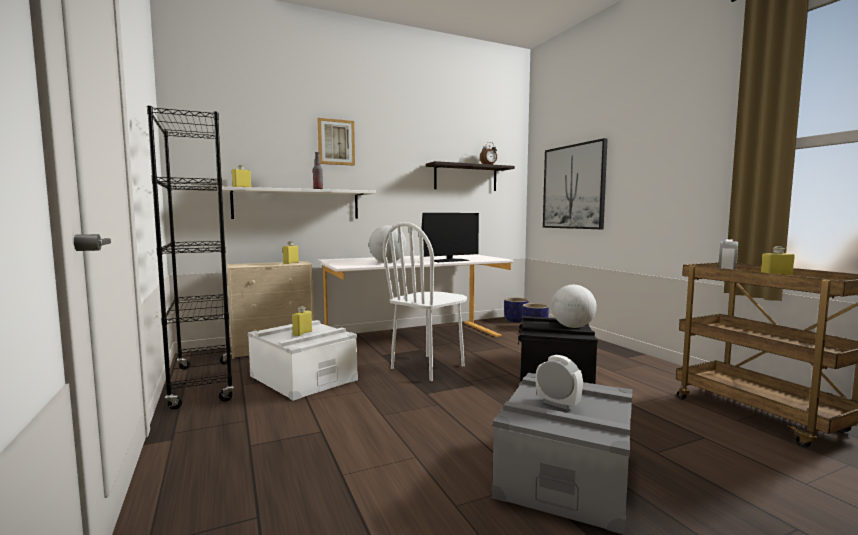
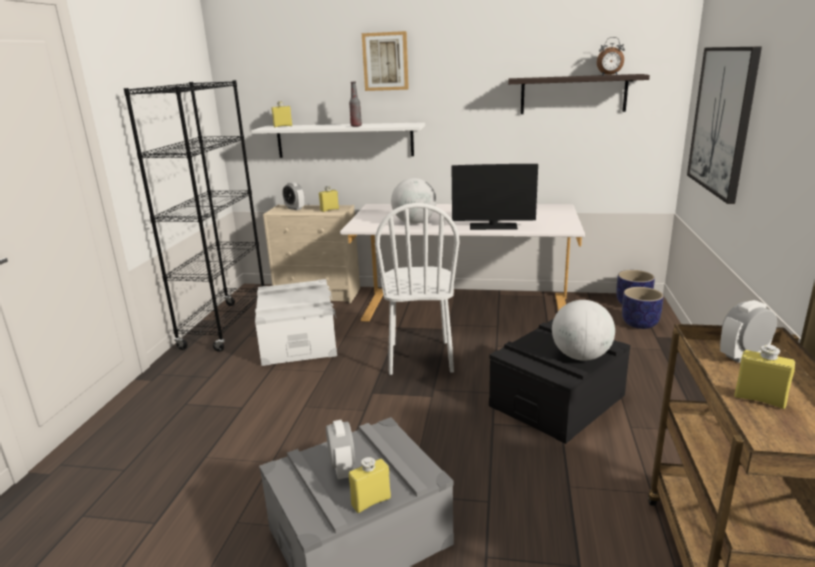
camera: 35 degrees right, 15 degrees up
yellow bottle [292,306,312,336] -> yellow bottle moved to [349,457,391,513]
white chair [383,222,467,381] -> white chair turned 75 degrees counterclockwise [375,203,460,375]
none -> alarm clock [282,182,304,210]

